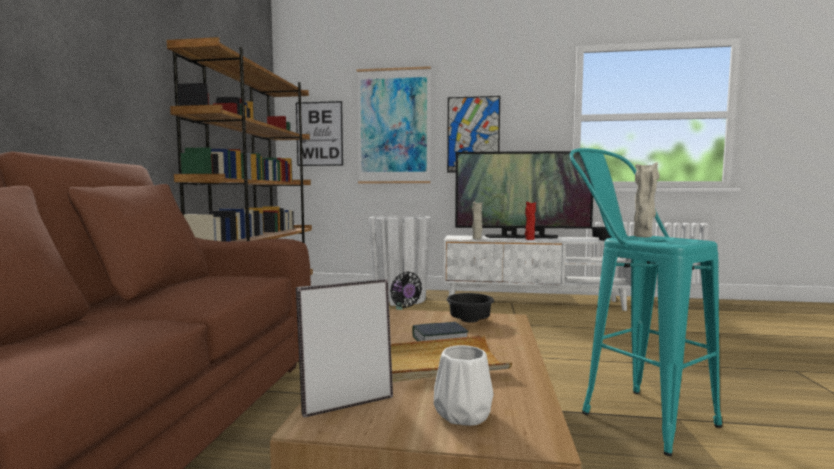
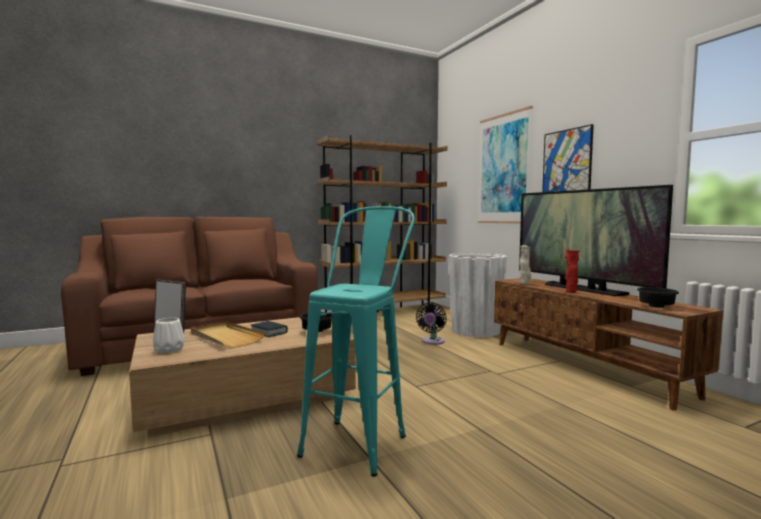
camera: 55 degrees right, 0 degrees up
picture [296,101,343,166] -> none
white tv stand [443,235,631,311] -> brown tv stand [494,278,723,411]
beige vase [634,162,660,237] -> none

